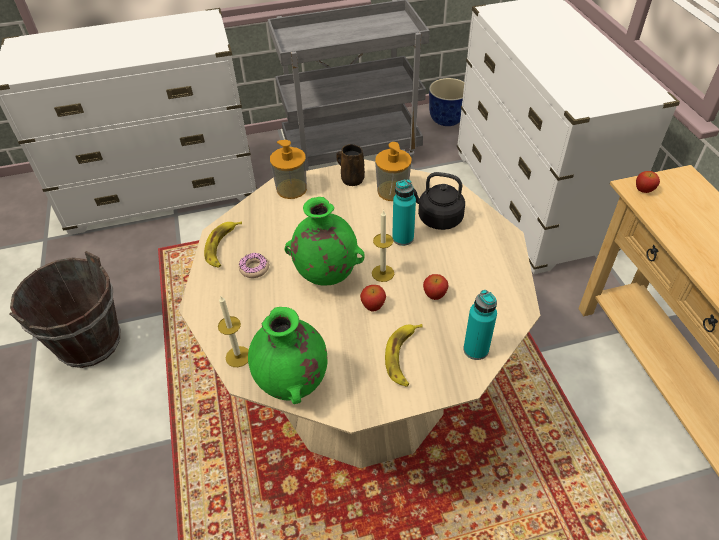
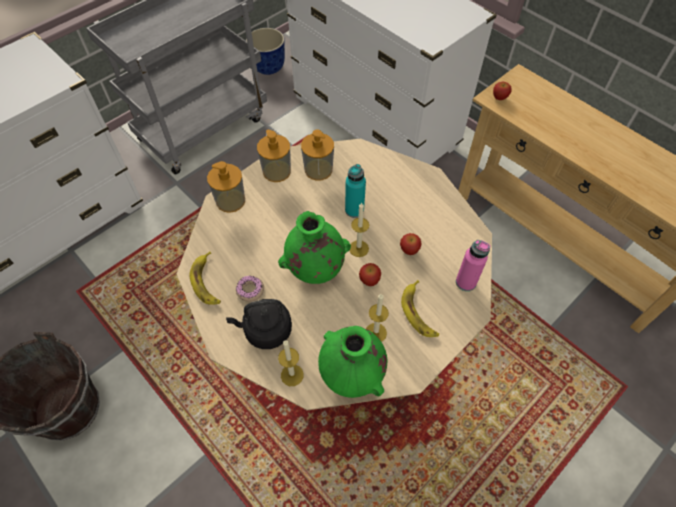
camera: 30 degrees left, 10 degrees up
brown mug [336,144,365,186] -> soap dispenser [257,130,291,182]
black kettle [414,172,465,230] -> black kettle moved to [226,299,292,349]
turquoise bottle [463,290,497,360] -> pink bottle [456,240,490,291]
none -> candle [366,294,389,342]

